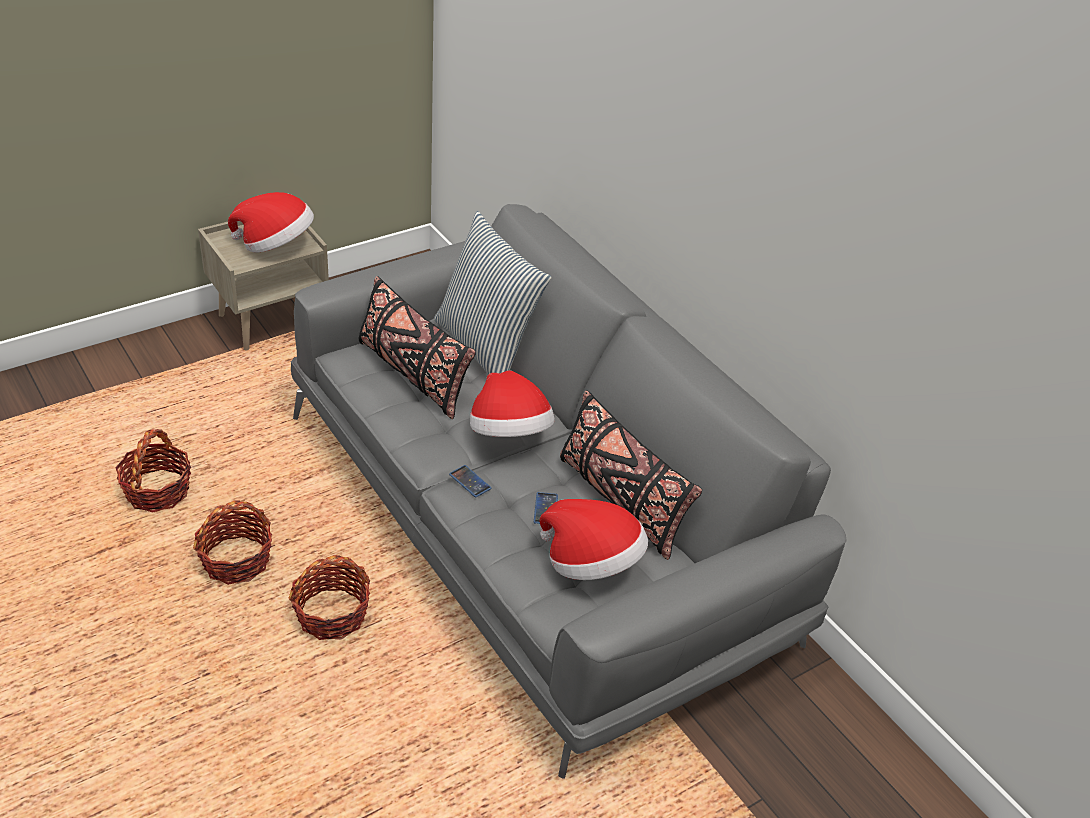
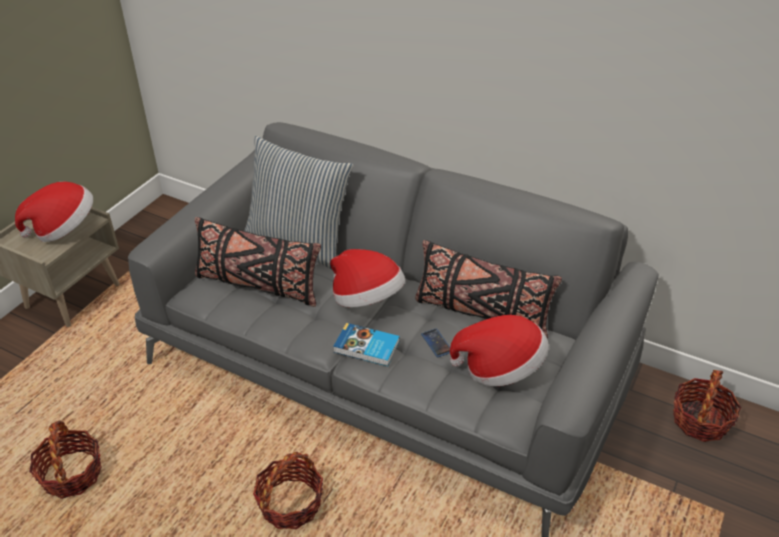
camera: 25 degrees left, 0 degrees up
basket [193,501,272,585] -> basket moved to [673,370,741,442]
phone [449,465,492,497] -> book [333,323,400,366]

